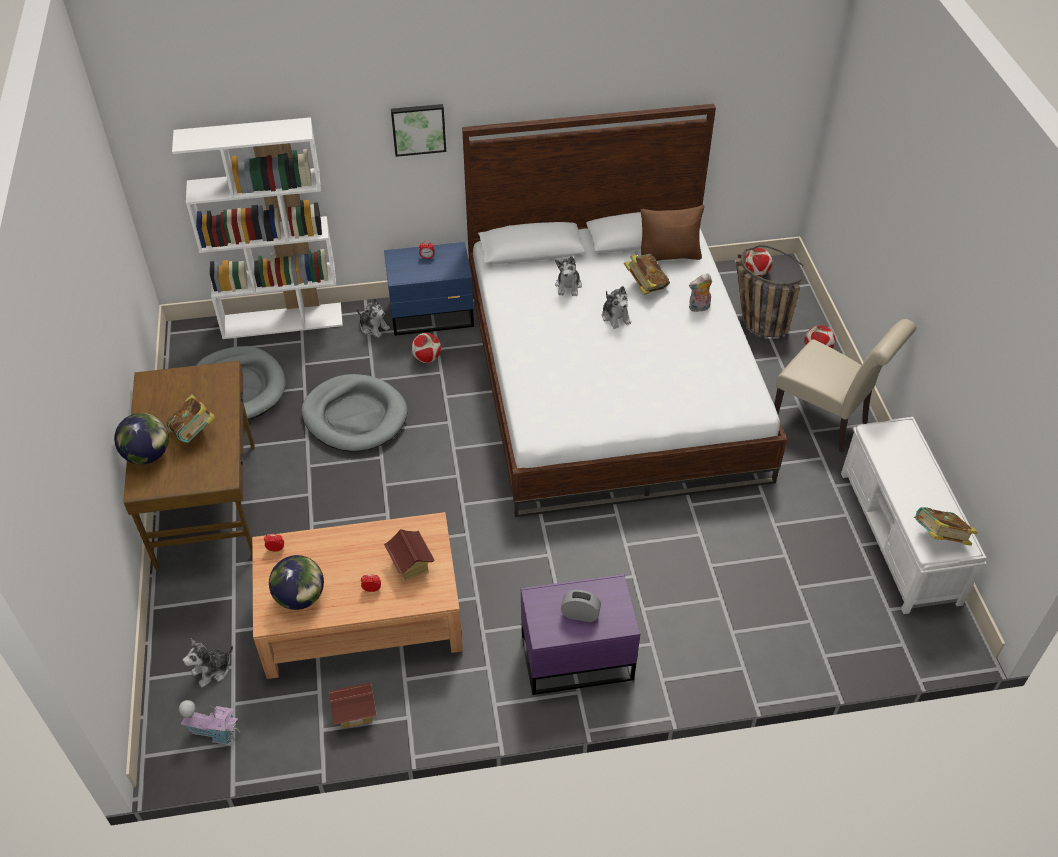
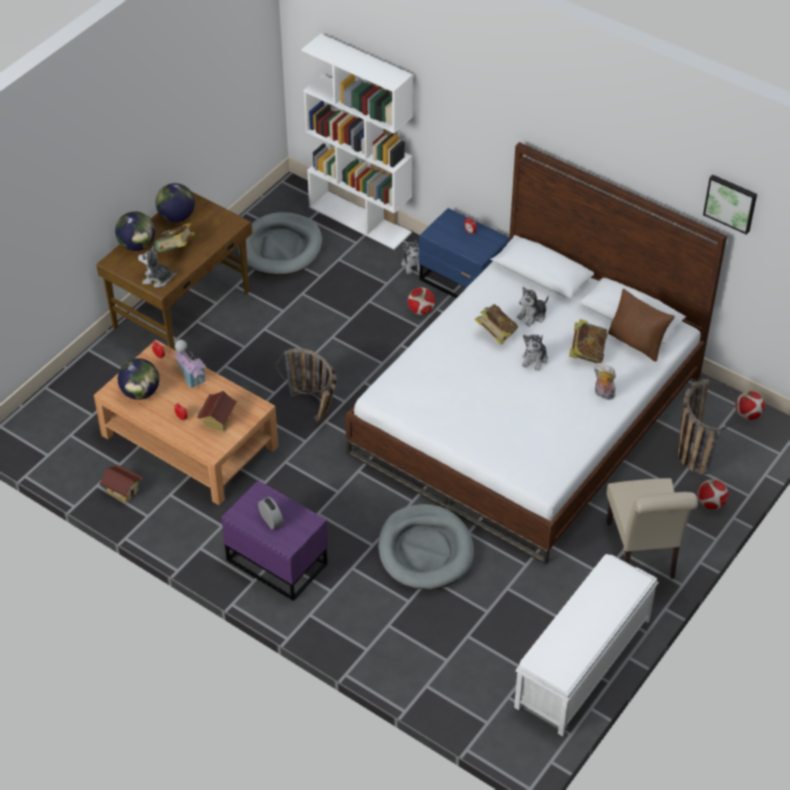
camera: 45 degrees right, 0 degrees up
toy house [179,700,240,745] -> toy house moved to [174,340,206,389]
plush toy [183,638,233,687] -> plush toy moved to [138,246,177,288]
grey dog bed [302,374,407,451] -> grey dog bed moved to [378,504,474,589]
picture [391,104,446,157] -> picture moved to [703,175,757,235]
book [914,507,978,546] -> book moved to [475,304,519,344]
none -> globe [156,183,195,222]
none -> basket [275,348,337,423]

